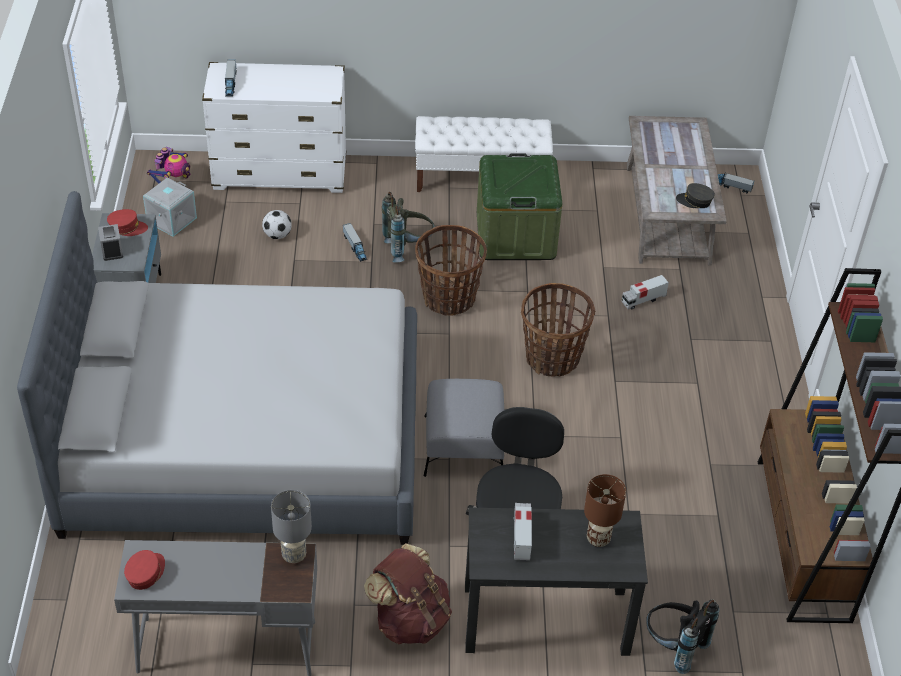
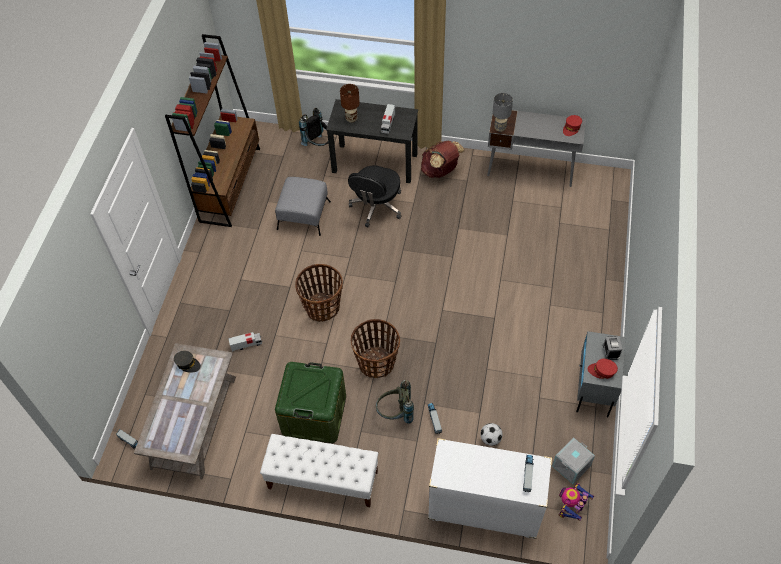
camera: 165 degrees left, 10 degrees up
grey bed [17,191,417,545] -> none
grey ottoman [424,379,504,477] -> grey ottoman moved to [275,177,331,236]

